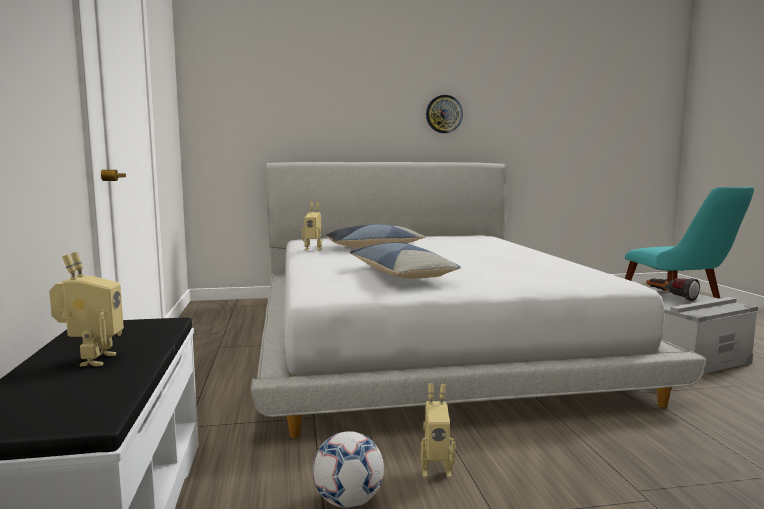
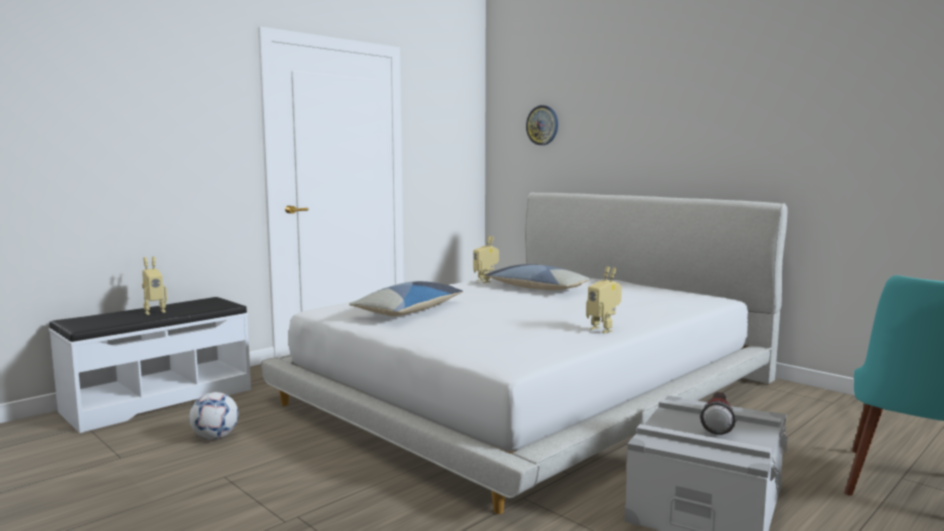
camera: 55 degrees right, 0 degrees up
toy robot [421,384,455,478] -> toy robot moved to [586,266,622,333]
wall clock [426,95,463,133] -> wall clock moved to [526,105,558,145]

